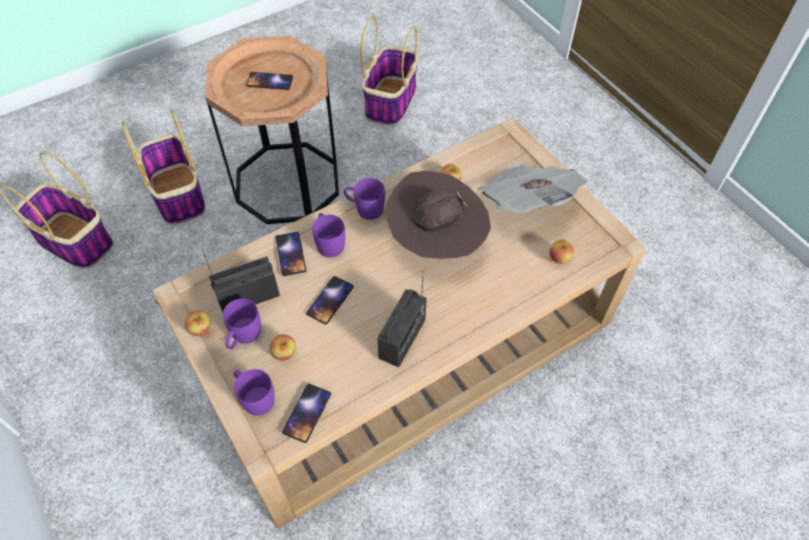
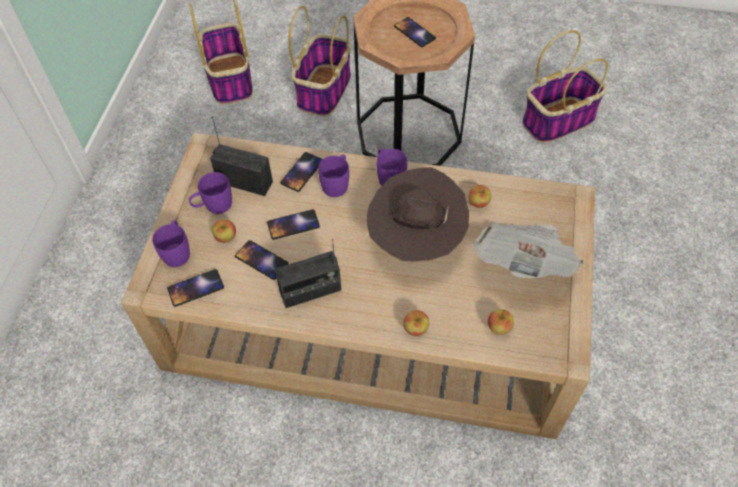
camera: 45 degrees right, 0 degrees up
apple [184,310,211,336] -> apple moved to [403,310,429,336]
none -> phone [235,240,288,280]

